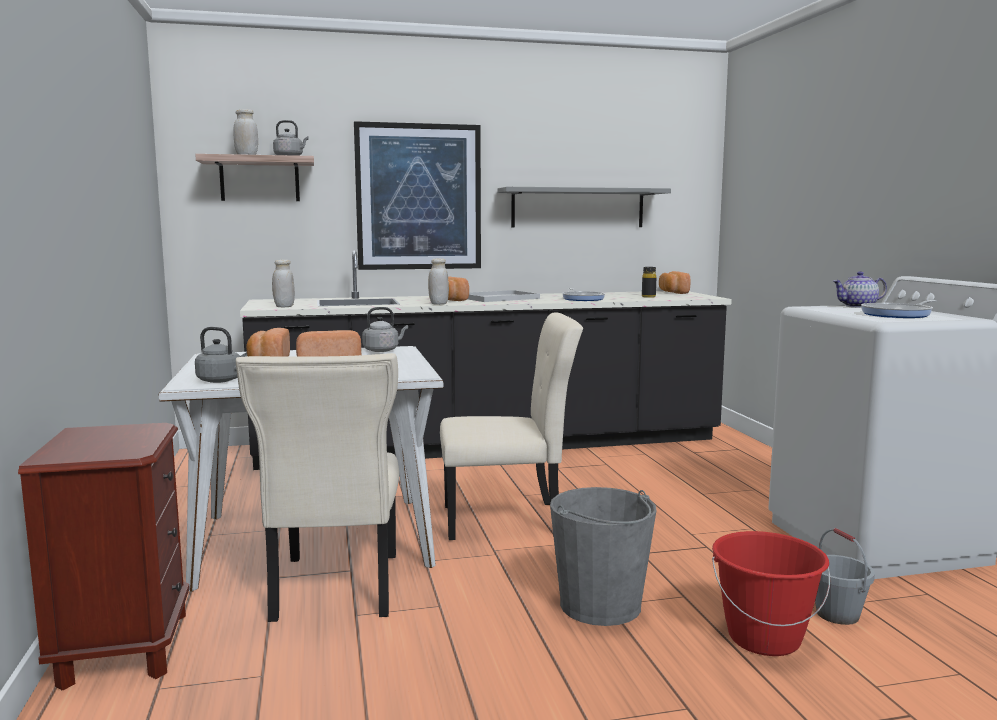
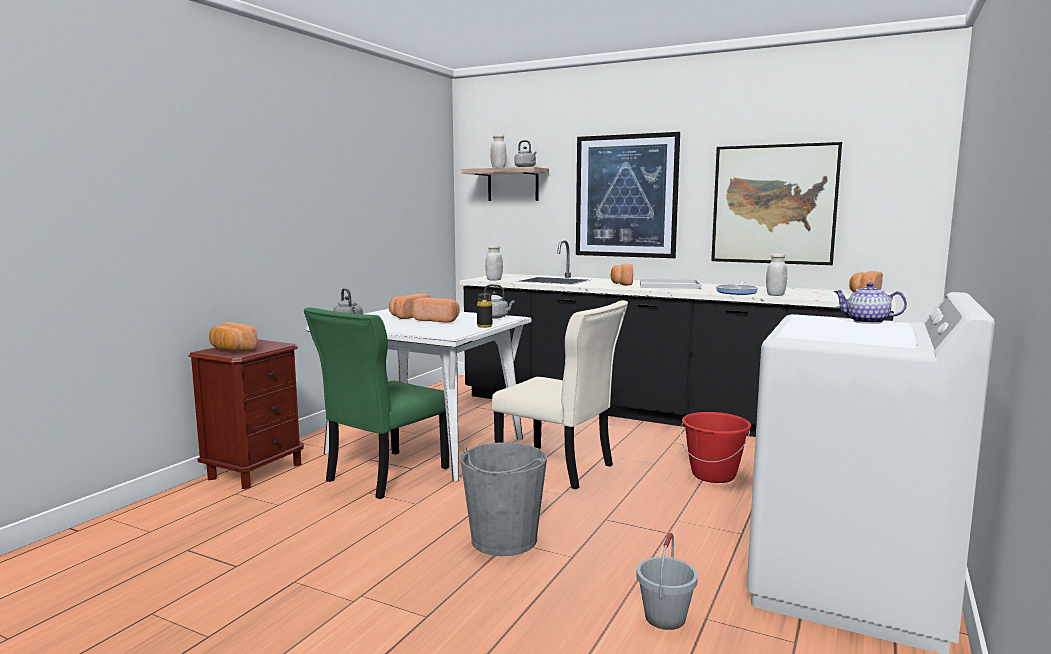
camera: 40 degrees right, 0 degrees up
beige chair [236,353,399,622] -> green chair [304,307,449,499]
white jar [428,259,449,305] -> white jar moved to [766,253,787,296]
grey shelf [497,187,671,227] -> picture [711,142,842,265]
black bottle [642,267,656,298] -> black bottle moved to [477,293,492,328]
red bucket [712,531,830,656] -> red bucket moved to [680,412,751,483]
frying pan [861,300,937,318] -> none
none -> bread [209,322,258,352]

